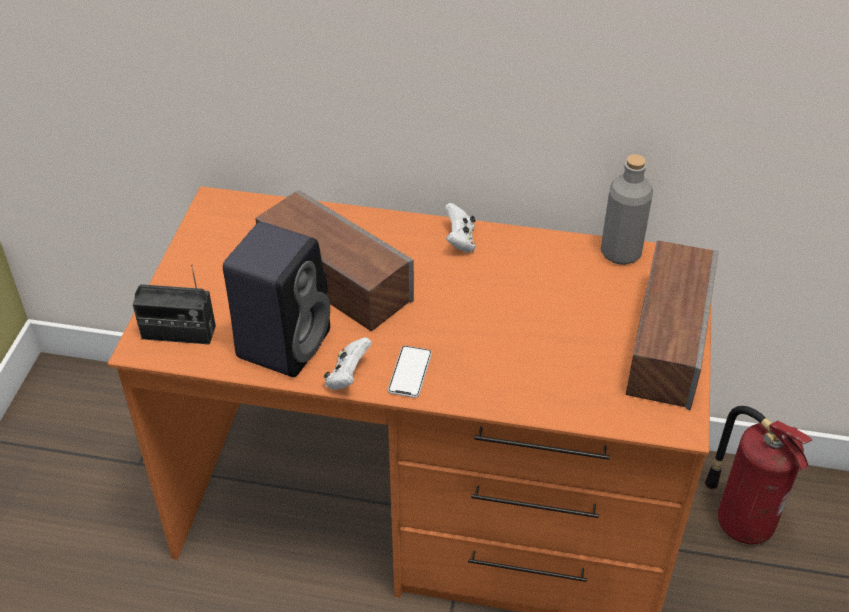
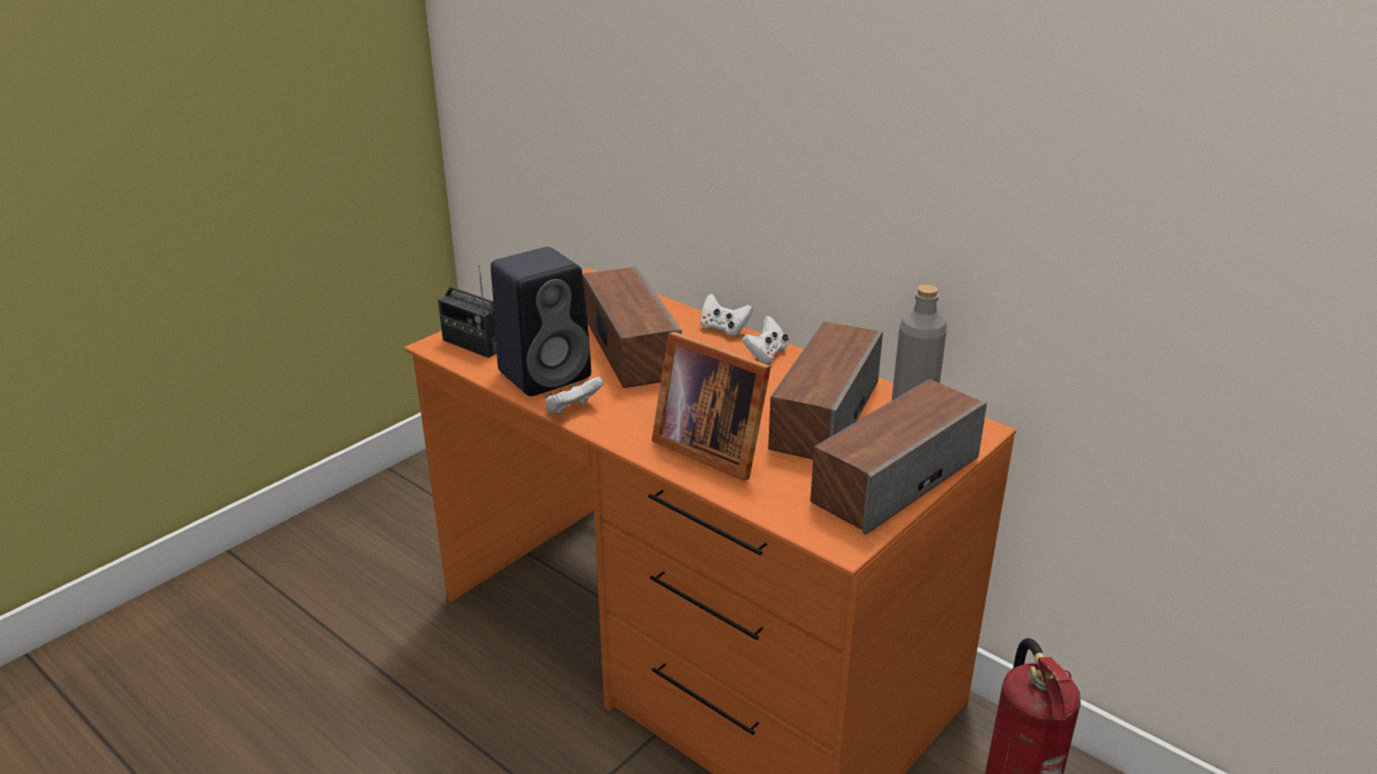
camera: 30 degrees right, 15 degrees down
phone [388,346,432,398] -> none
none -> picture frame [651,332,771,481]
none -> white game controller [701,294,753,336]
none -> speaker [768,321,883,459]

